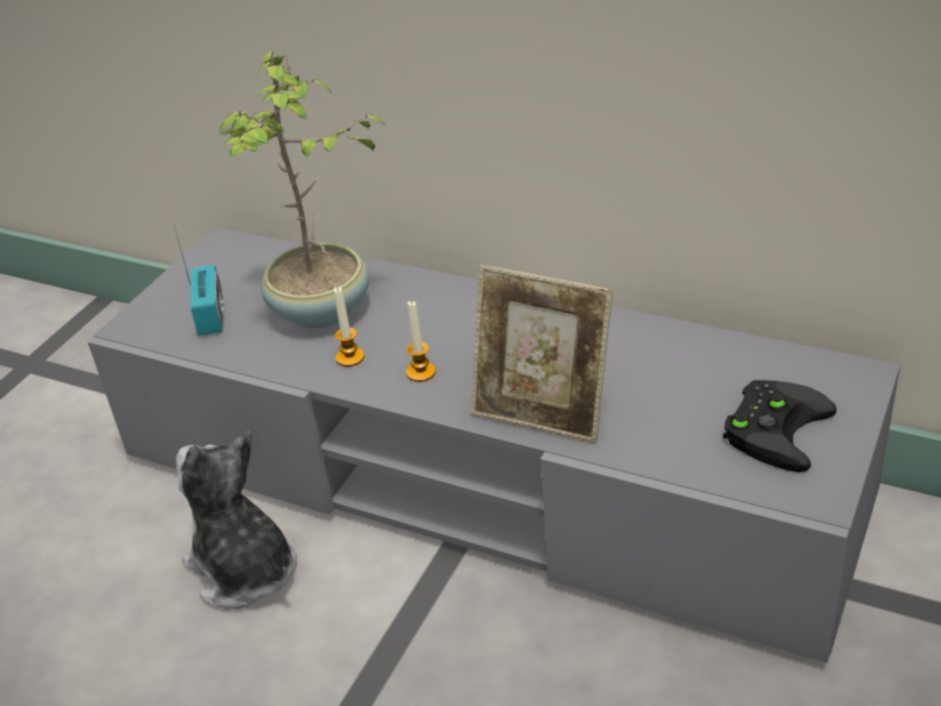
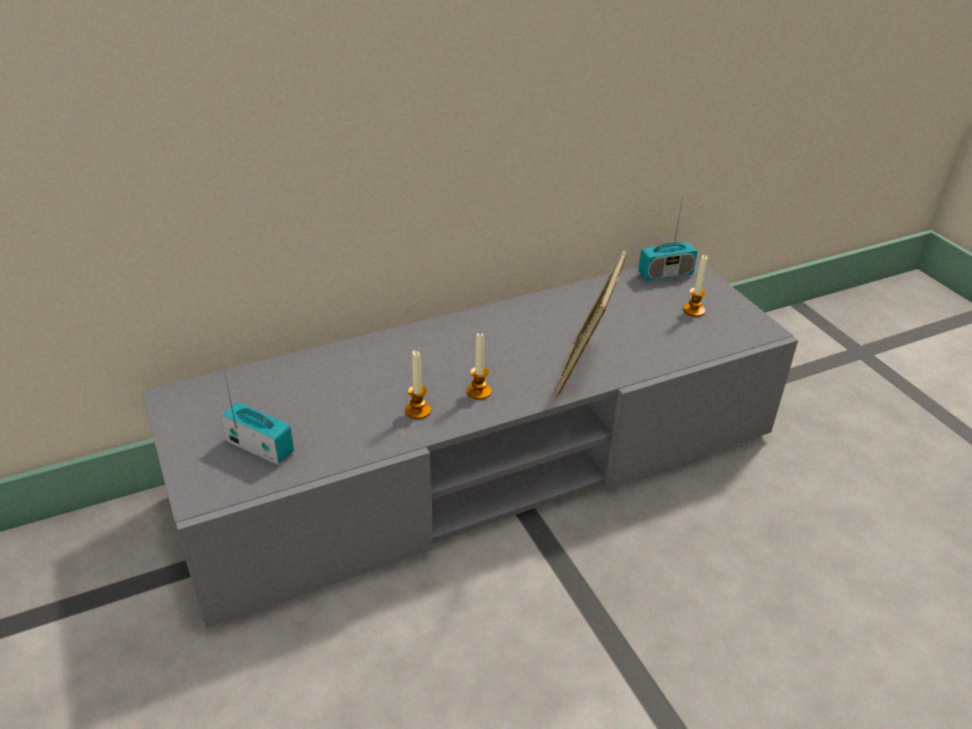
camera: 55 degrees left, 0 degrees up
plush toy [176,430,297,609] -> none
potted plant [217,52,388,328] -> none
picture frame [471,265,613,443] -> picture frame turned 135 degrees clockwise [553,251,627,397]
black game controller [723,380,837,472] -> candle [683,255,708,317]
none -> radio [638,197,697,281]

